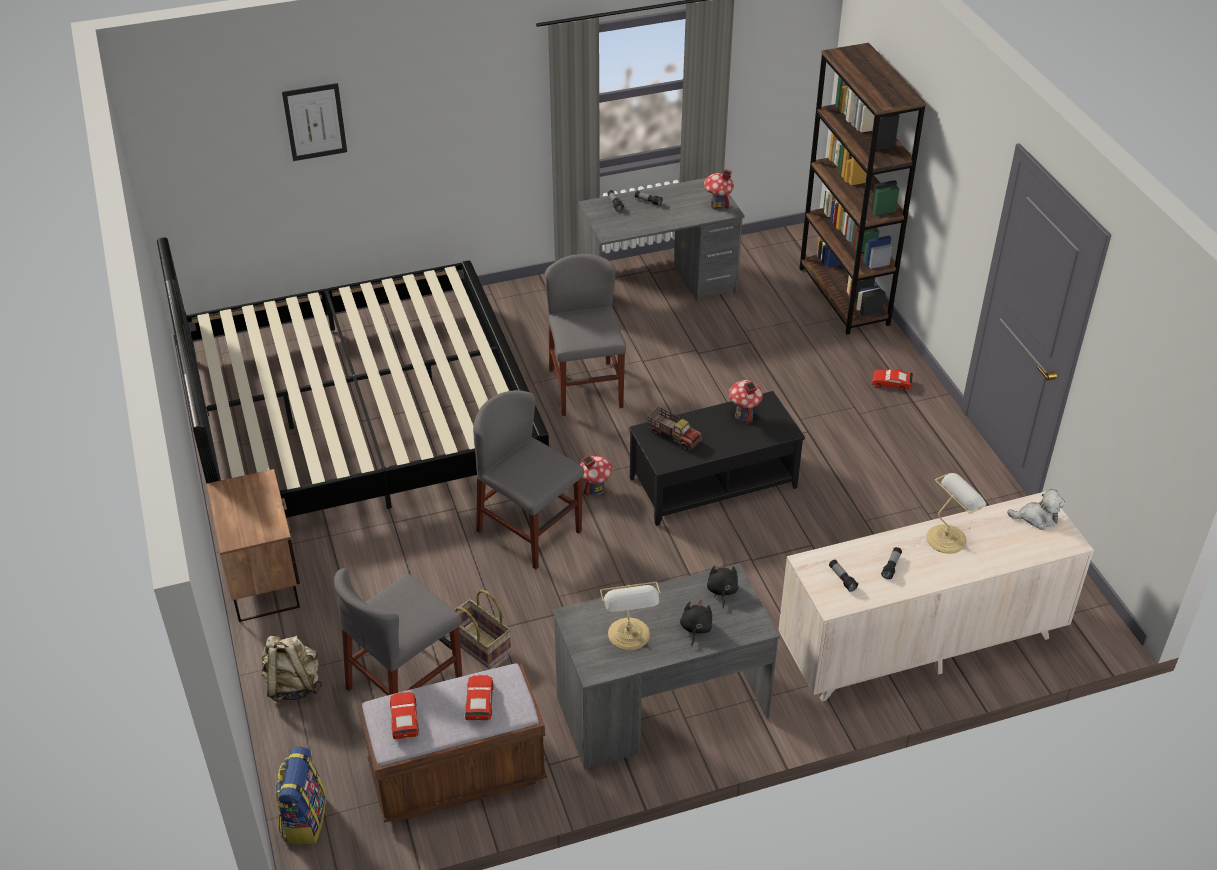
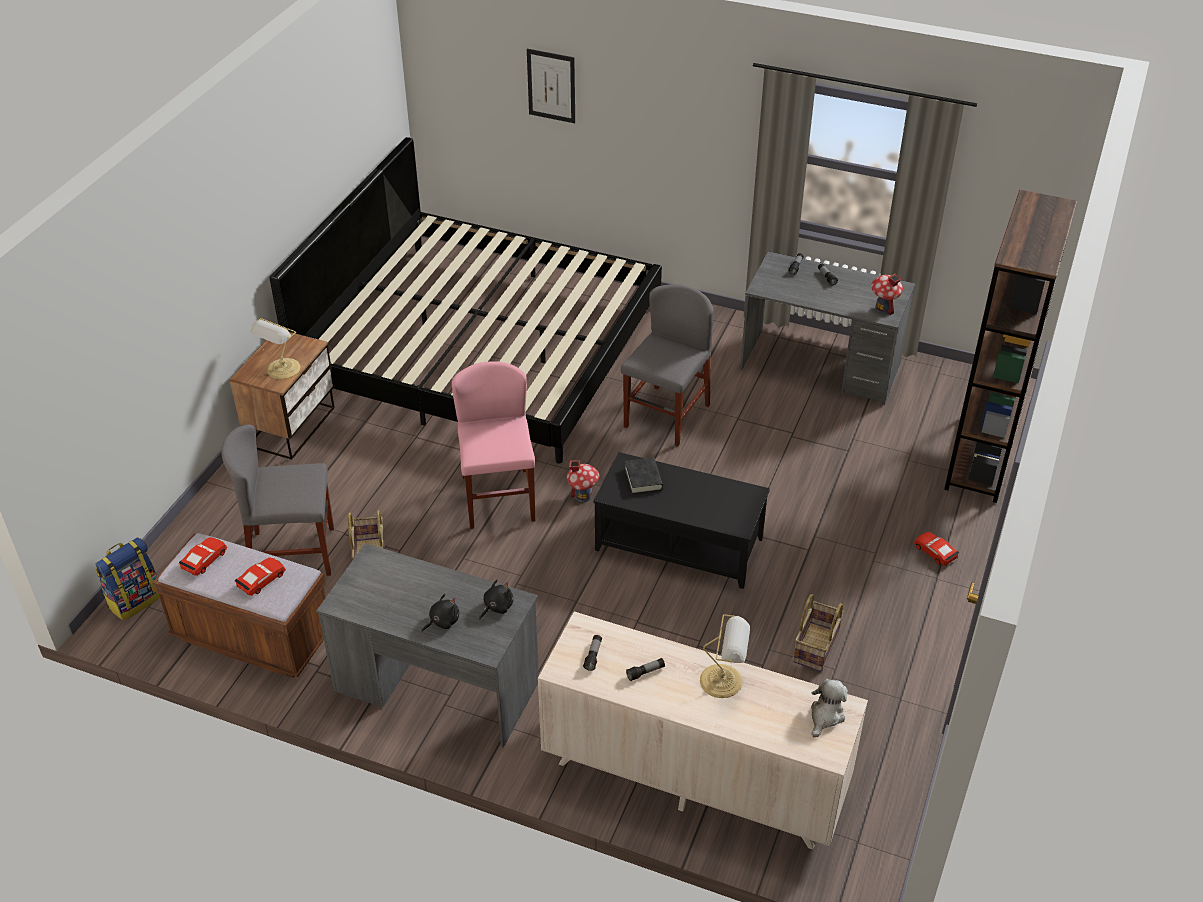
camera: 40 degrees right, 0 degrees up
beige backpack [262,635,322,702] -> none
grey chair [473,390,584,569] -> pink chair [452,361,535,529]
table lamp [600,582,661,650] -> table lamp moved to [250,318,300,379]
toy truck [647,406,702,451] -> black book [625,457,663,494]
toy house [729,380,763,424] -> none
plush toy [1007,489,1065,530] -> plush toy turned 105 degrees counterclockwise [811,679,848,737]
none -> basket [793,594,844,672]

